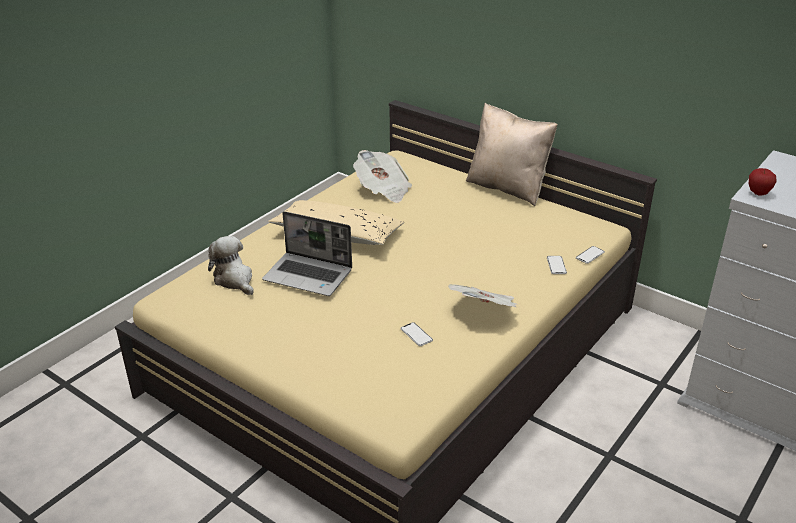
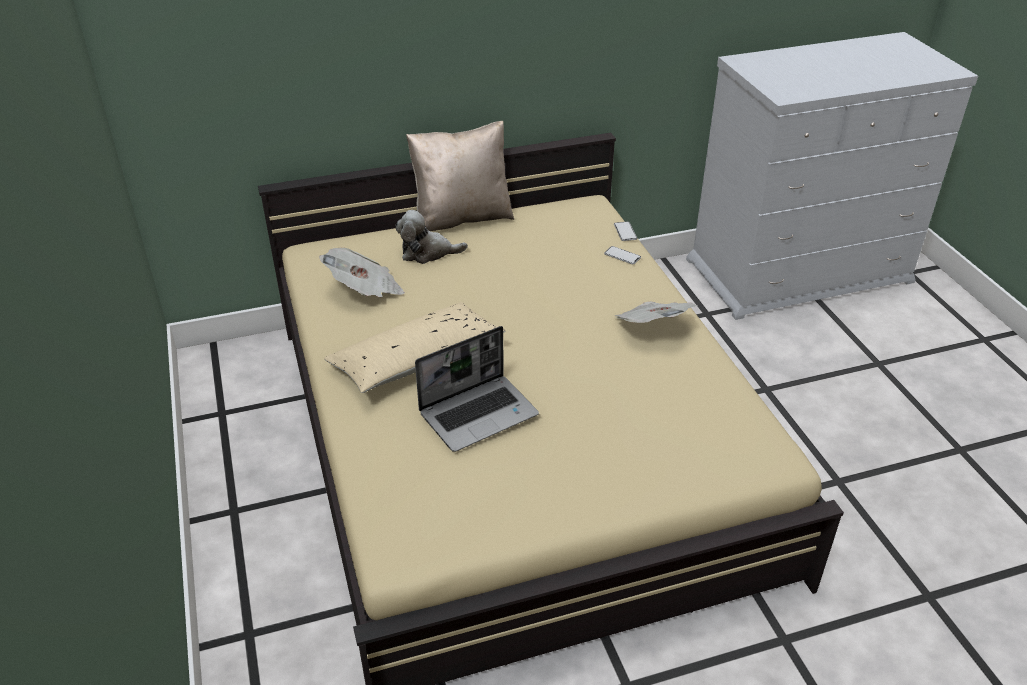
camera: 55 degrees left, 5 degrees up
plush toy [208,236,254,295] -> plush toy moved to [395,210,468,264]
phone [400,322,433,346] -> none
apple [749,168,776,196] -> none

